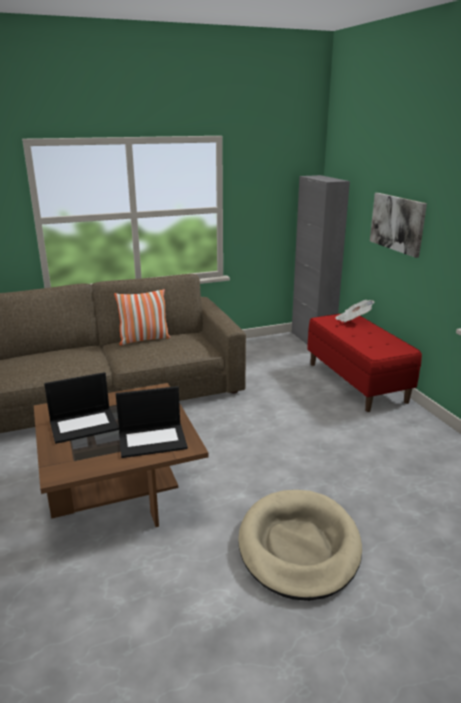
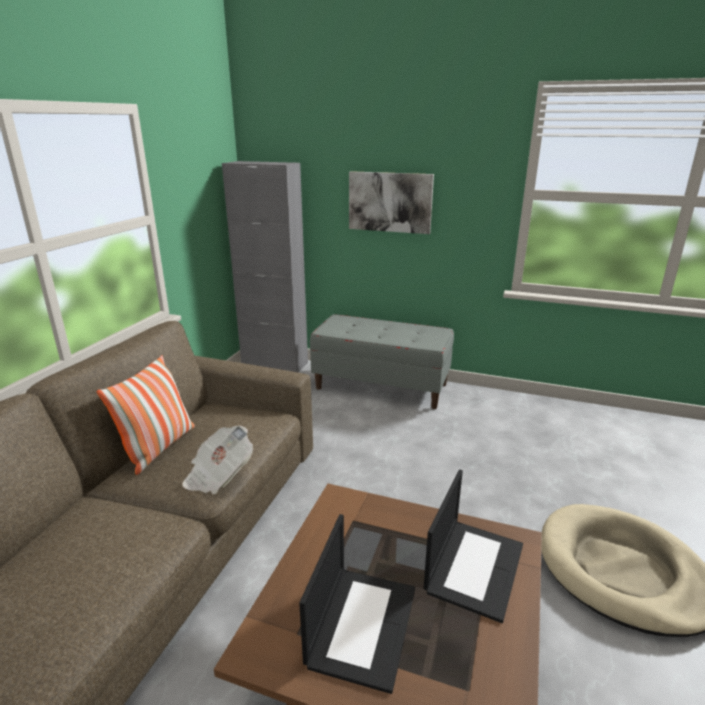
camera: 50 degrees left, 0 degrees up
red bench [307,313,422,412] -> grey bench [310,314,454,409]
newspaper [335,300,375,323] -> newspaper moved to [182,426,253,494]

